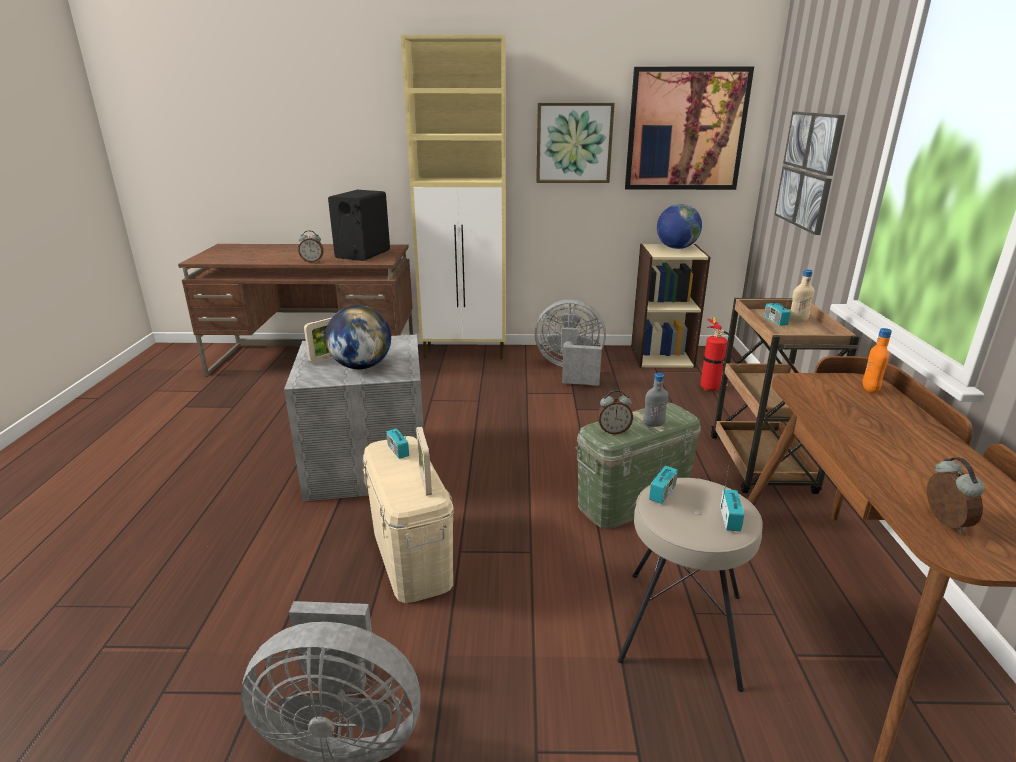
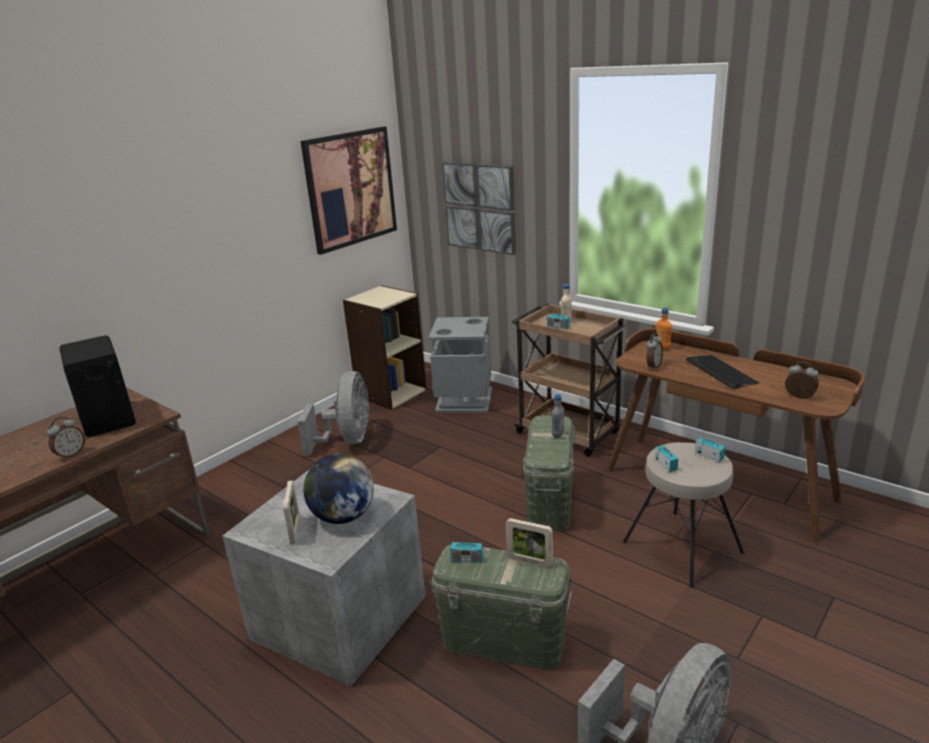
camera: 50 degrees left, 0 degrees up
beige storage box [363,436,454,603] -> green storage box [430,545,573,670]
beige cabinet [401,35,506,359] -> none
grey fan [535,299,606,386] -> grey fan turned 135 degrees clockwise [297,371,370,455]
picture [536,103,615,183] -> none
alarm clock [597,390,633,435] -> alarm clock moved to [646,333,663,370]
globe [657,204,702,249] -> none
fire extinguisher [701,316,729,391] -> grey trash can [429,317,492,413]
none -> keyboard [686,355,759,389]

